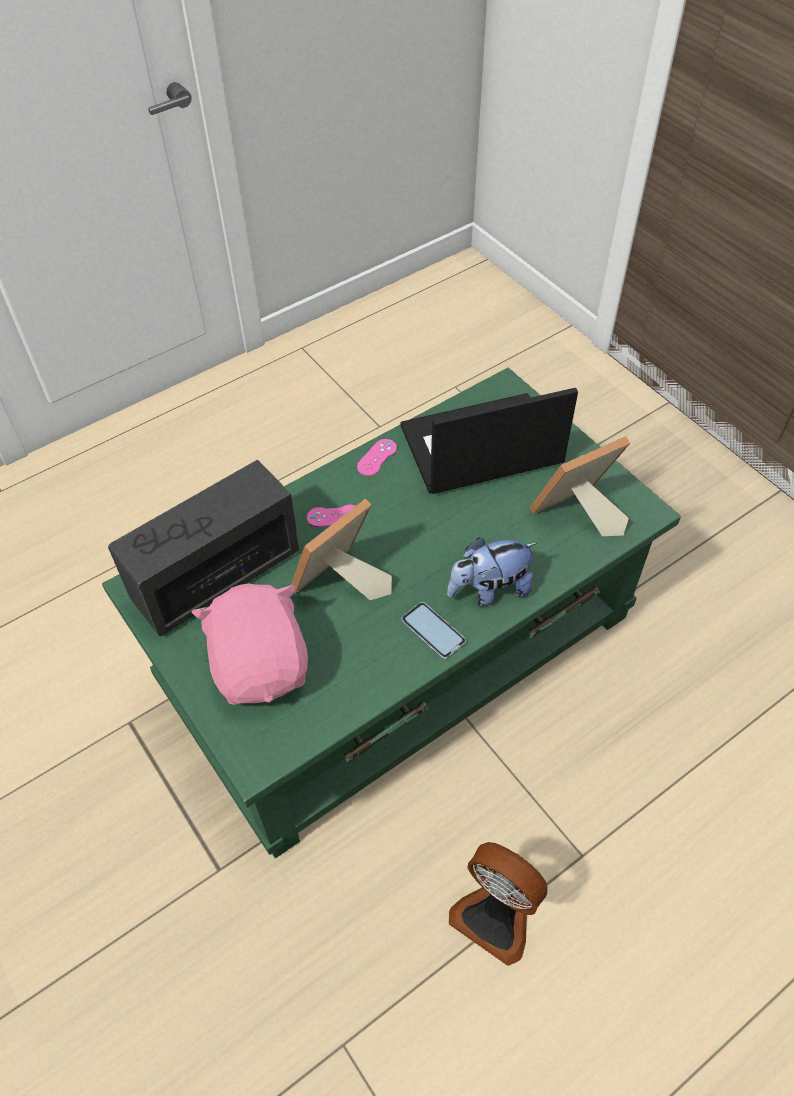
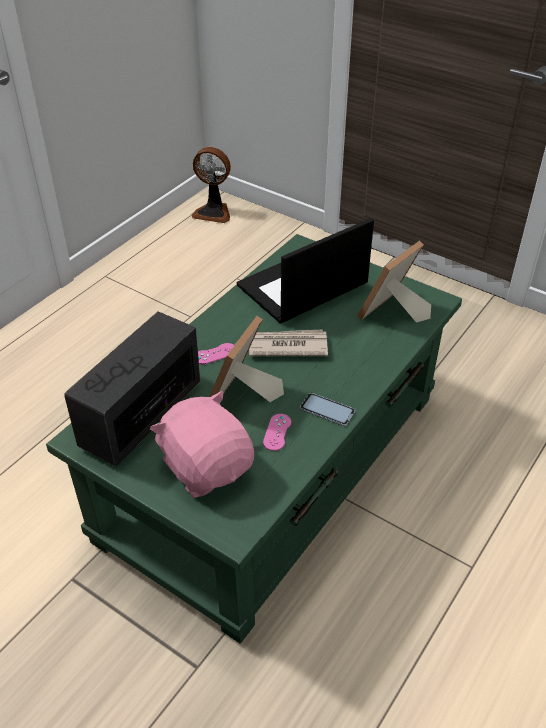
camera: 20 degrees left, 10 degrees down
pink game controller [357,439,397,476] -> pink game controller moved to [263,414,291,451]
plush toy [447,538,537,607] -> none
fan [449,842,547,966] -> fan moved to [191,147,231,223]
none -> newspaper [249,329,328,356]

